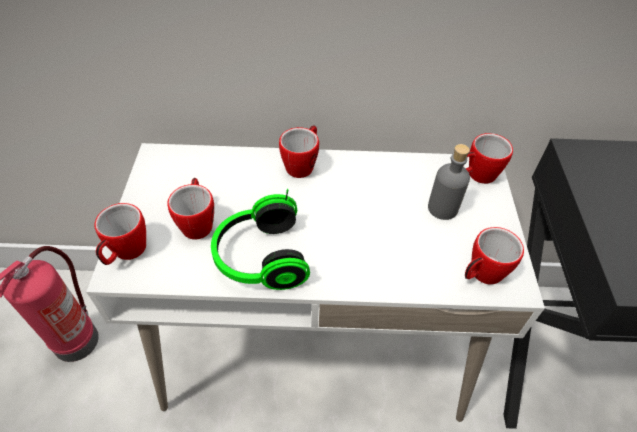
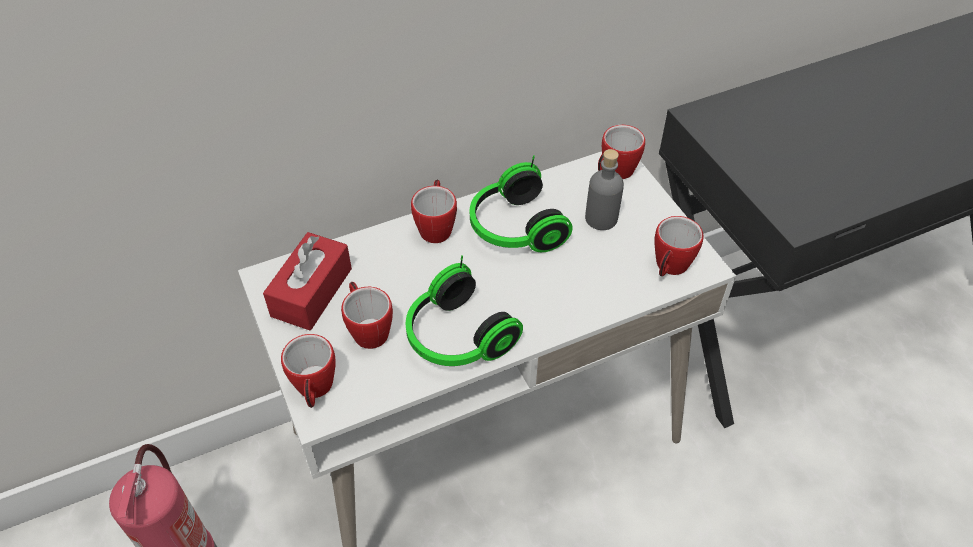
camera: 25 degrees left, 0 degrees up
none -> red tissue box [263,232,352,331]
none -> headphones [470,155,573,252]

